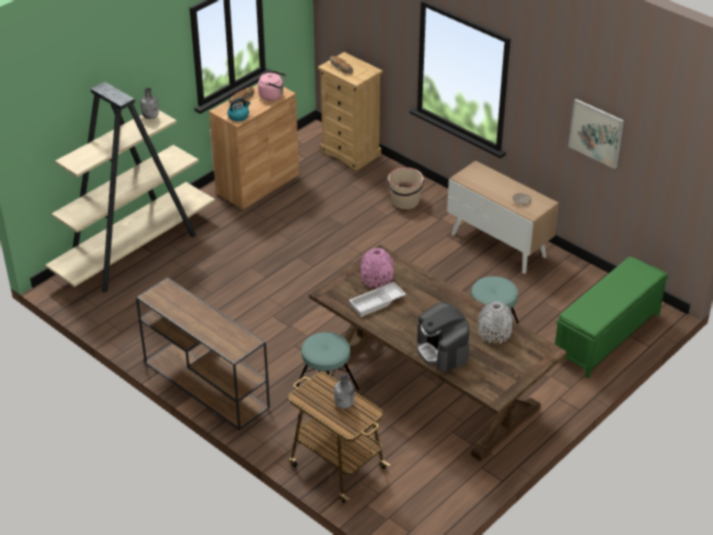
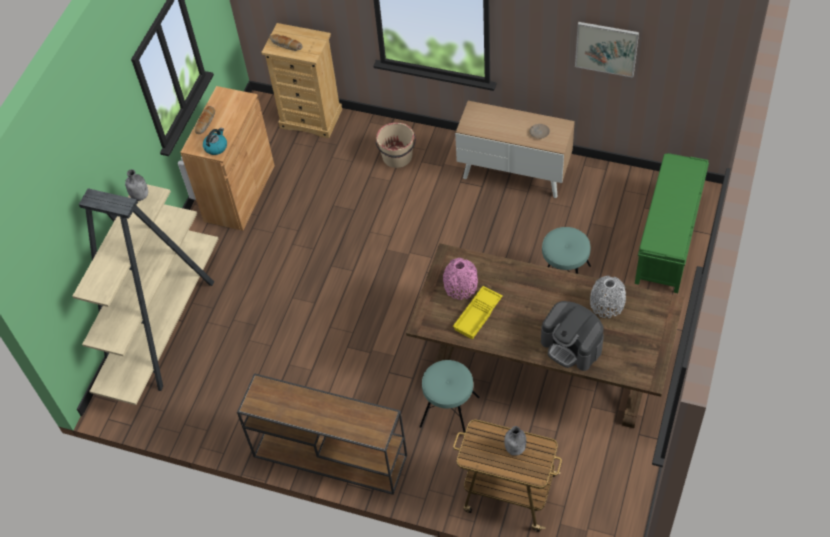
camera: 20 degrees left, 15 degrees up
pink kettle [258,71,286,101] -> none
white tray [349,282,406,317] -> yellow tray [453,286,502,340]

